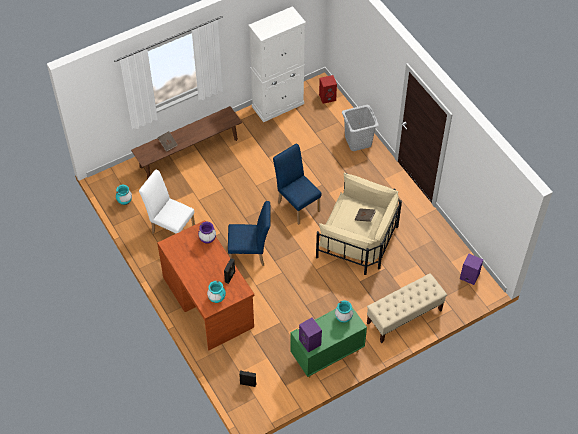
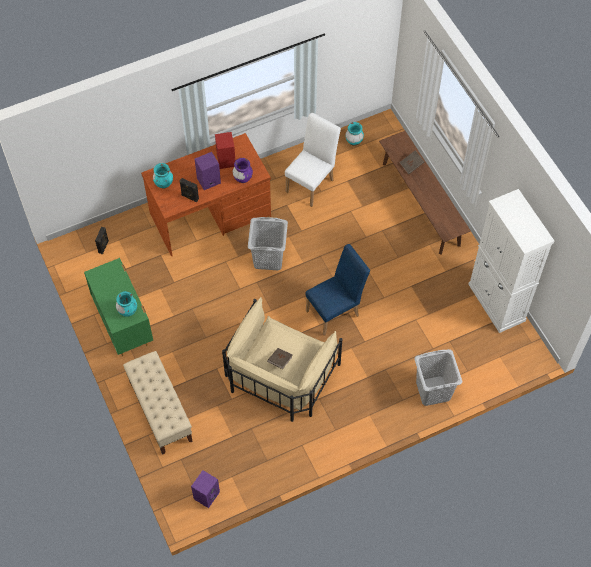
camera: 95 degrees right, 5 degrees up
blue chair [228,201,270,266] -> grey laundry basket [248,217,288,270]
purple speaker [299,317,322,353] -> purple speaker moved to [195,152,221,190]
red speaker [319,75,337,104] -> red speaker moved to [215,132,235,169]

